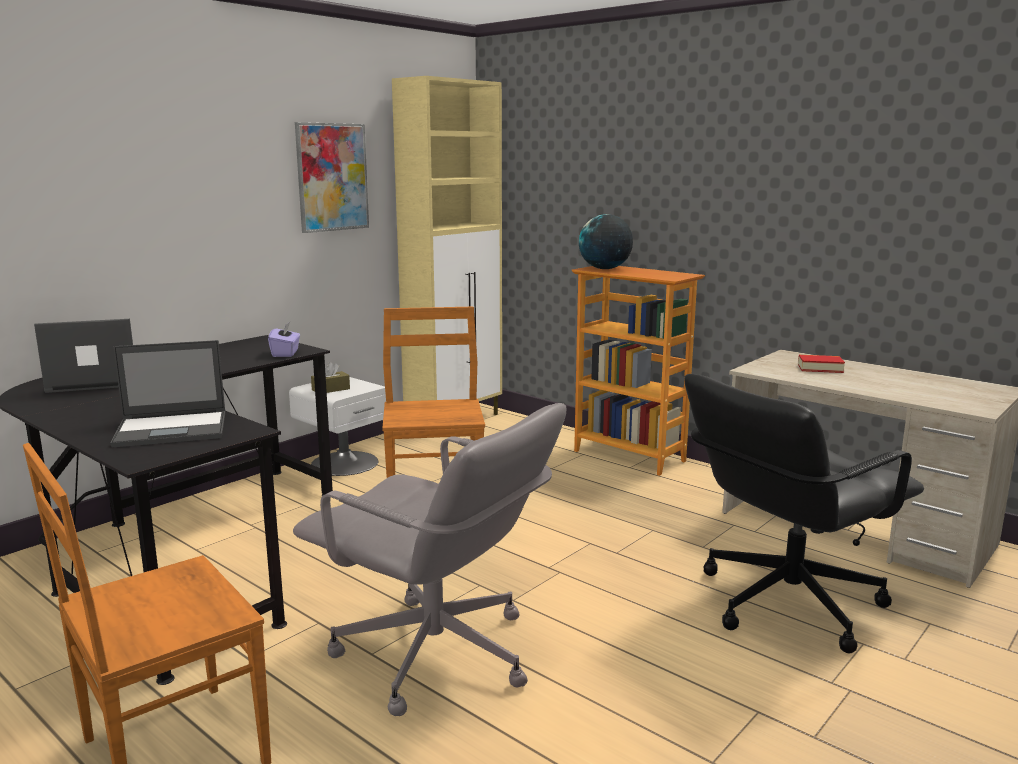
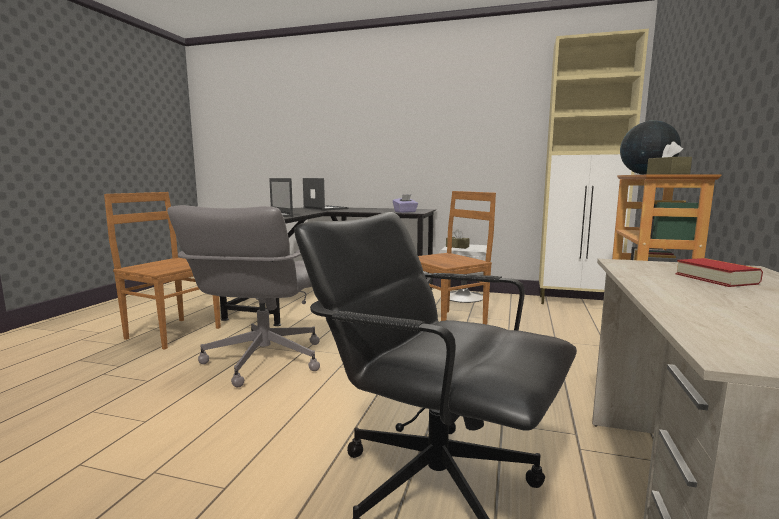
camera: 65 degrees right, 5 degrees down
picture [295,122,369,233] -> none
none -> brown tissue box [647,142,692,174]

